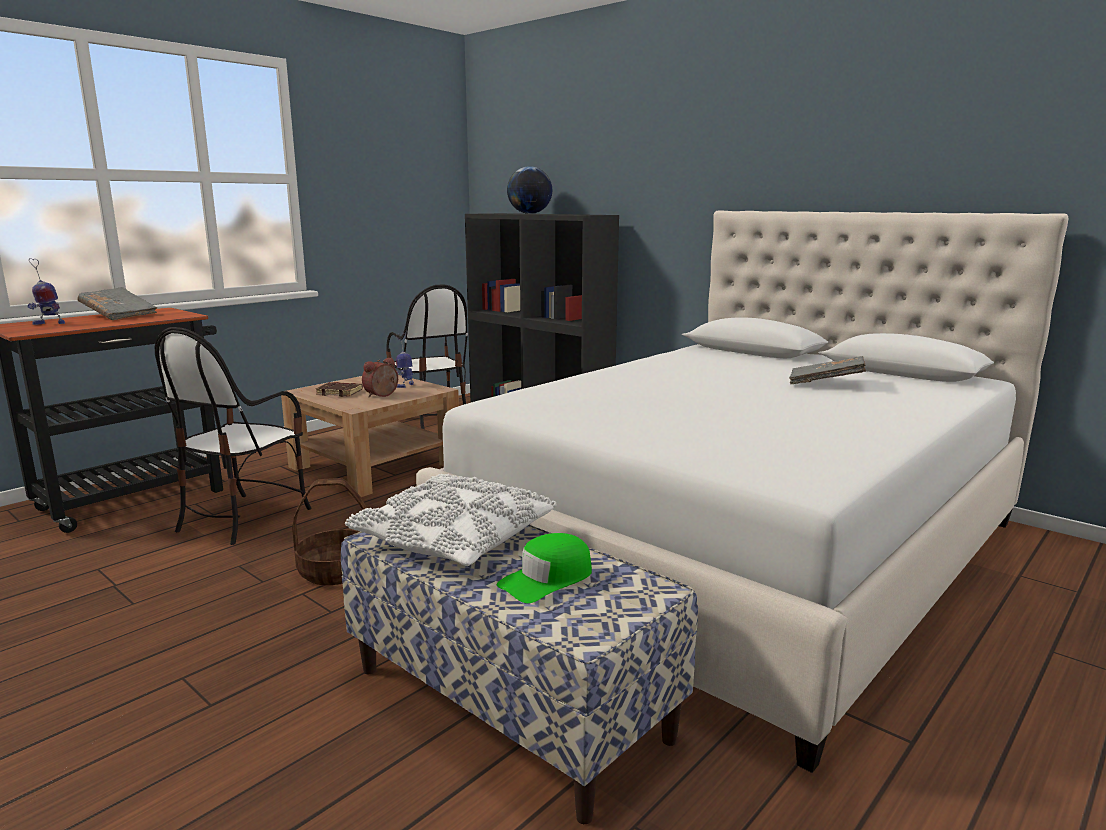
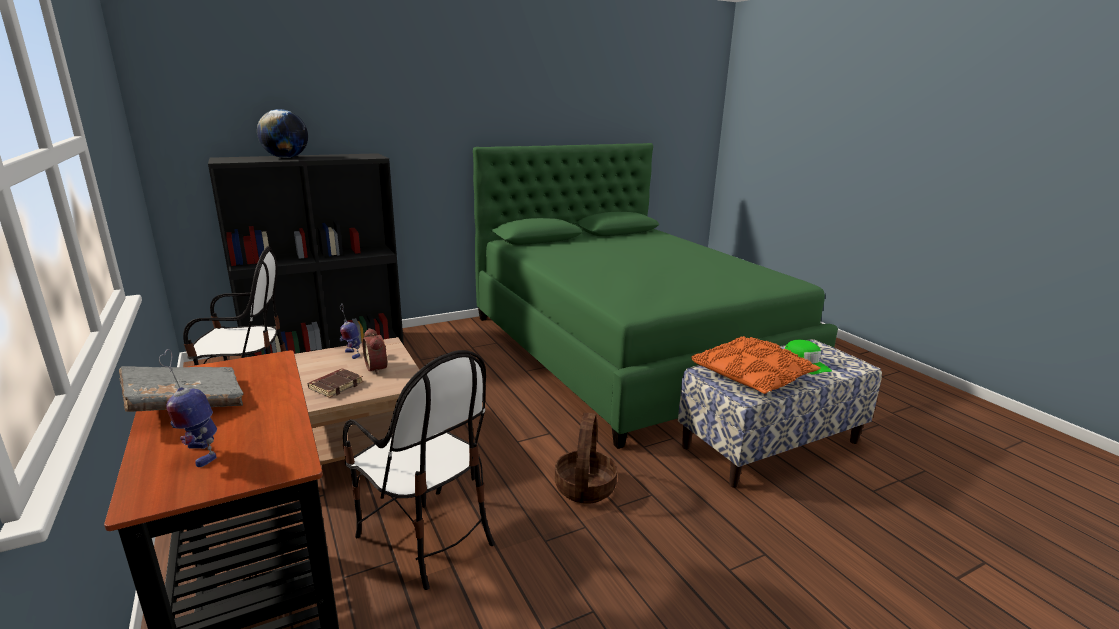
camera: 70 degrees left, 5 degrees up
toy robot [27,258,65,325] -> toy robot turned 135 degrees clockwise [159,349,217,467]
white pillow [345,474,557,566] -> orange pillow [691,336,820,394]
white bed [416,211,1068,773] -> green bed [473,143,838,449]
grey book [789,356,866,384] -> none

